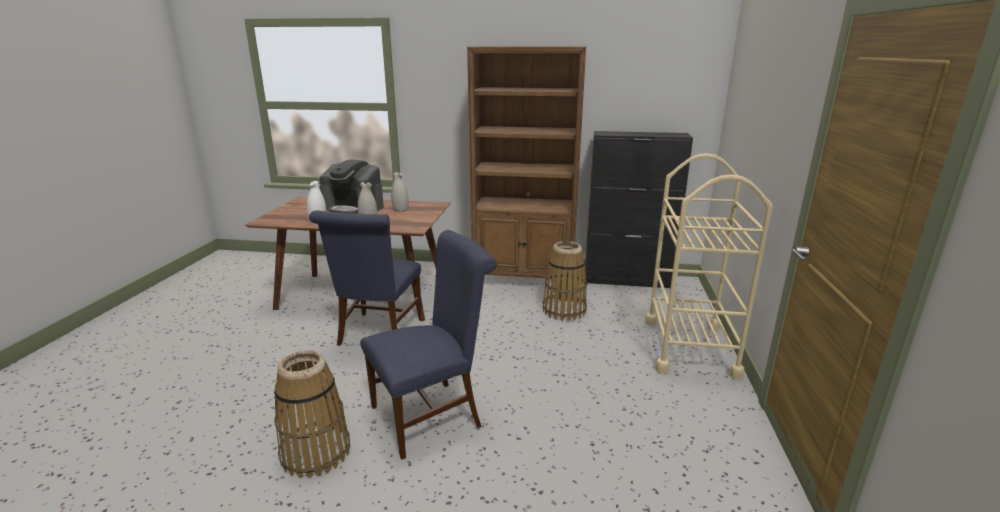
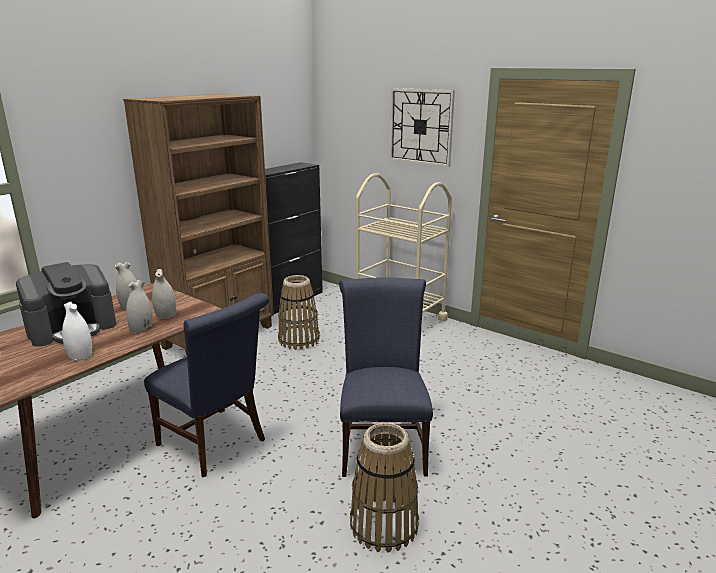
camera: 60 degrees left, 0 degrees up
none -> white vase [152,269,176,319]
none -> wall clock [389,88,455,167]

